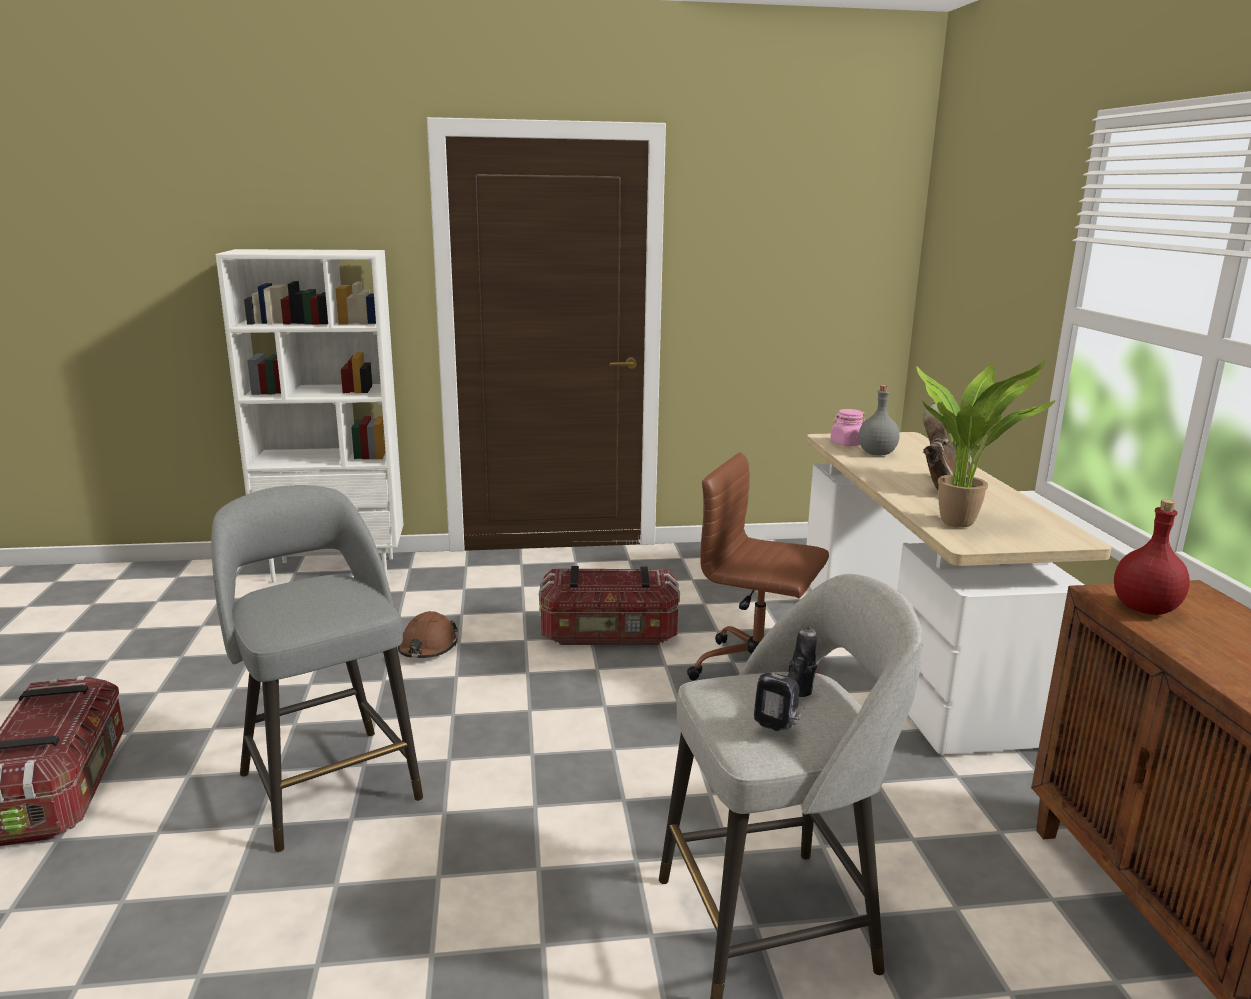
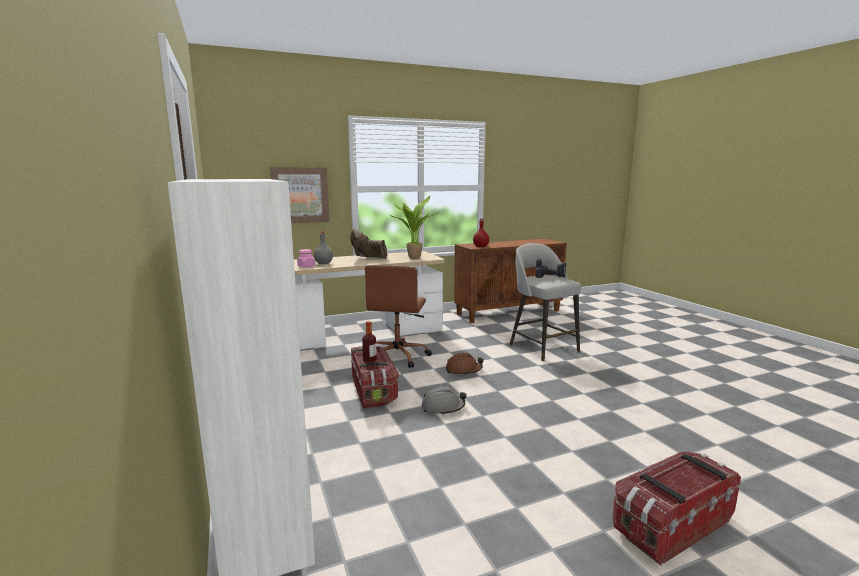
camera: 105 degrees left, 5 degrees down
grey stool [211,485,423,852] -> none
brown hard hat [398,611,458,658] -> brown hard hat moved to [446,353,484,376]
none -> picture [270,167,330,223]
none -> bottle [362,321,377,363]
none -> grey hard hat [421,387,467,415]

